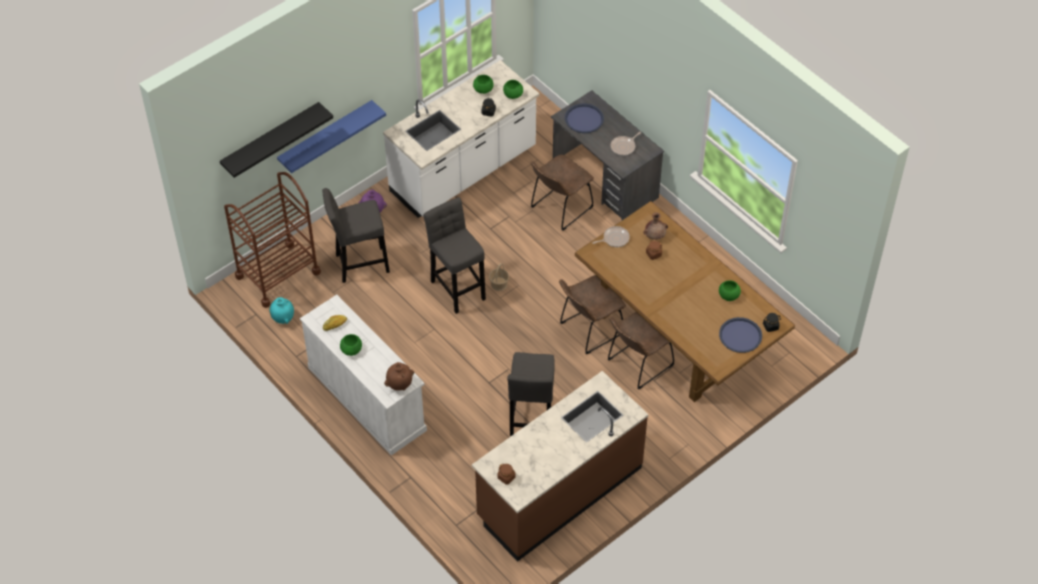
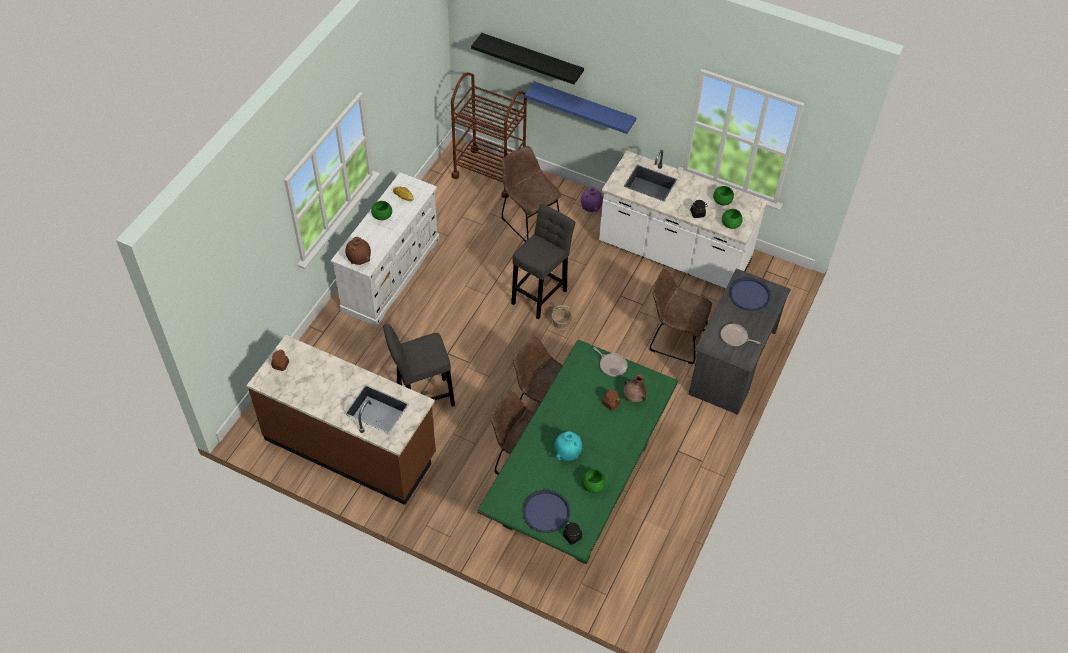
camera: 65 degrees right, 0 degrees up
turquoise vase [270,297,294,324] -> turquoise vase moved to [554,431,582,461]
grey stool [322,188,390,283] -> brown chair [502,146,561,242]
brown dining table [575,201,795,402] -> green dining table [478,340,678,564]

